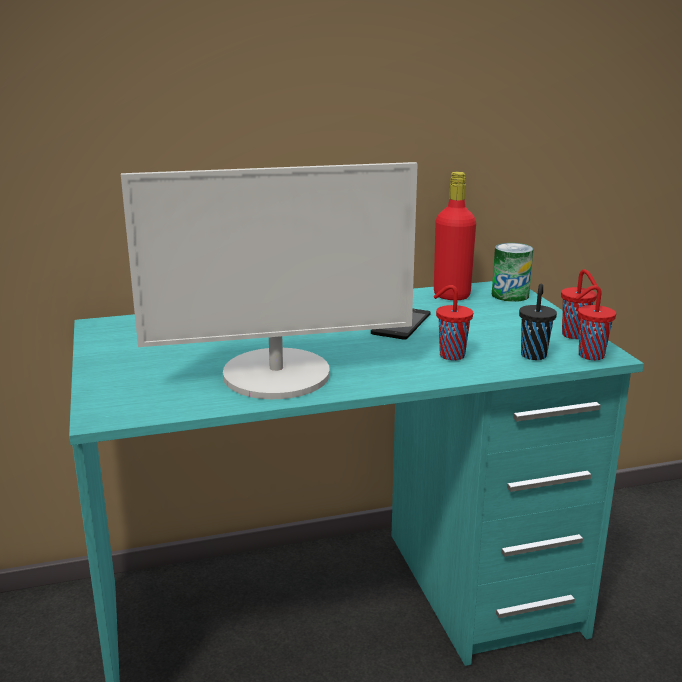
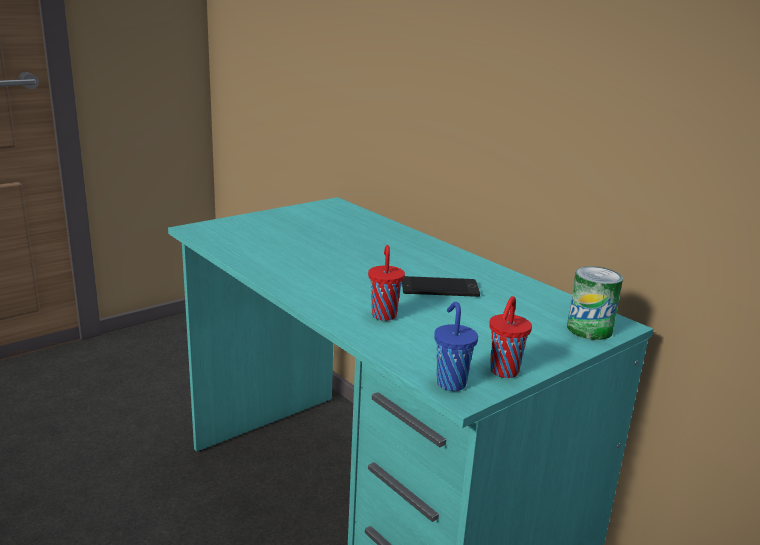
camera: 65 degrees right, 0 degrees up
monitor [121,162,418,399] -> none
red bottle [434,172,476,300] -> none
black cup [519,284,557,360] -> none
red cup [576,285,616,360] -> blue cup [434,302,478,391]

